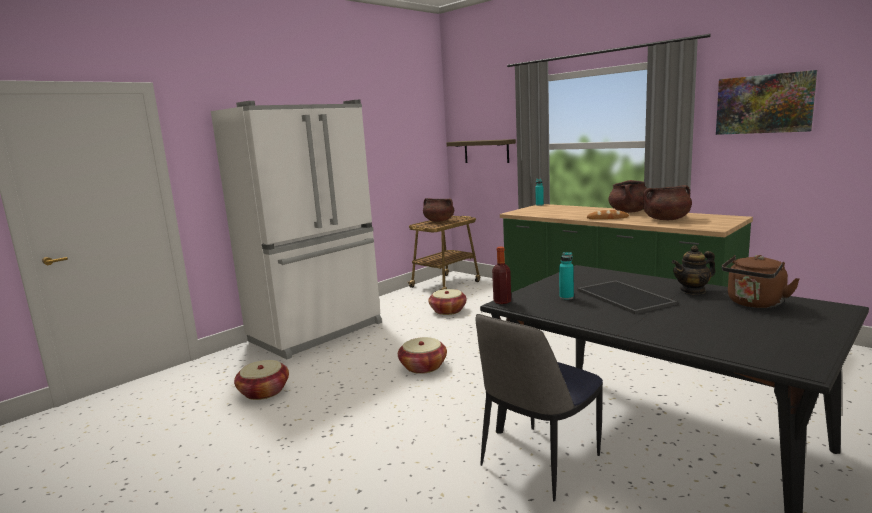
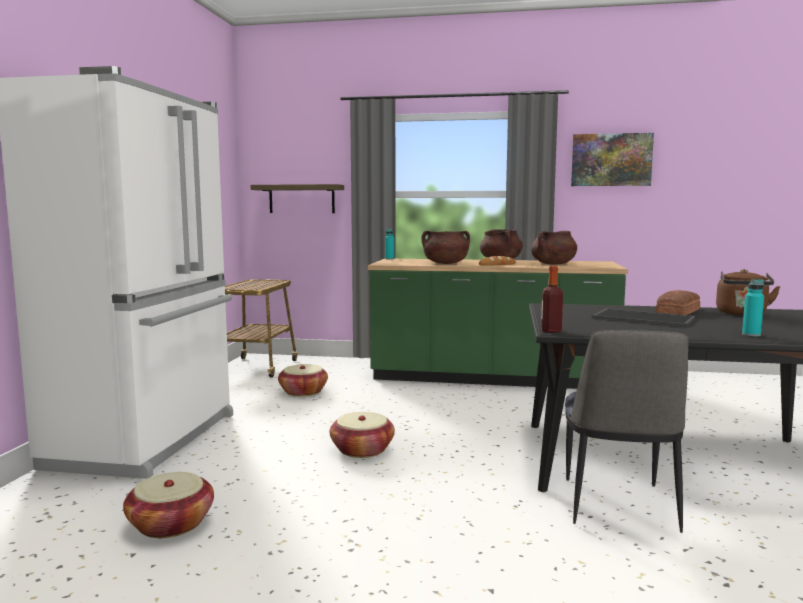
camera: 35 degrees left, 5 degrees down
brown cooking pot [423,198,454,222] -> brown cooking pot moved to [421,231,470,264]
turquoise bottle [559,252,574,300] -> turquoise bottle moved to [742,279,764,336]
teapot [672,245,716,295] -> bread [656,290,700,315]

